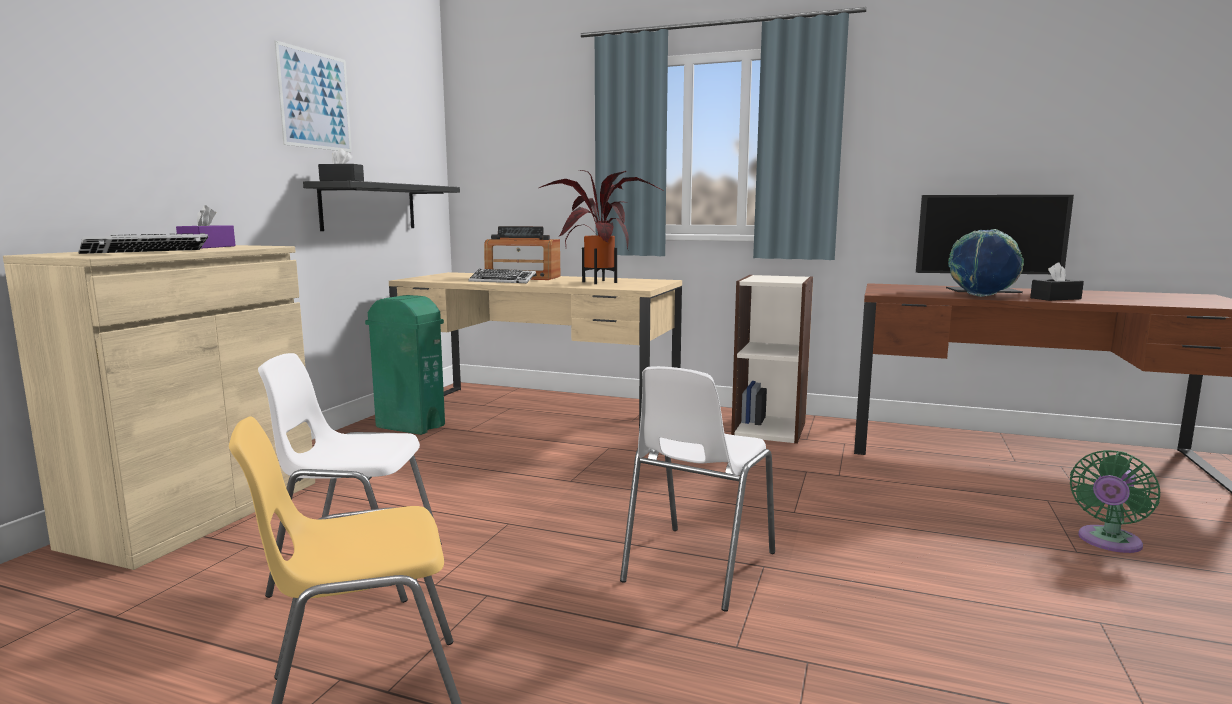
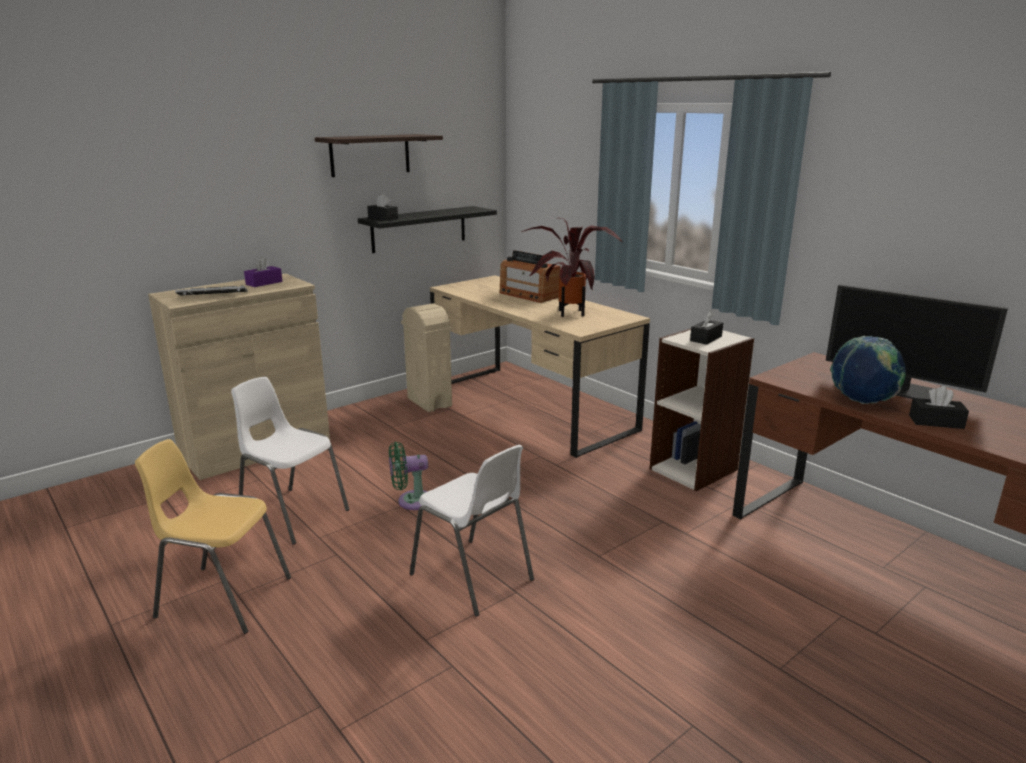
camera: 30 degrees right, 10 degrees up
picture [274,40,352,152] -> shelf [315,134,443,177]
green trash can [365,295,445,435] -> beige trash can [401,303,452,412]
keyboard [468,269,536,283] -> none
white chair [620,366,775,611] -> white chair turned 105 degrees counterclockwise [410,445,534,617]
green fan [1070,450,1160,553] -> green fan moved to [389,442,428,510]
none -> black tissue box [690,311,723,345]

